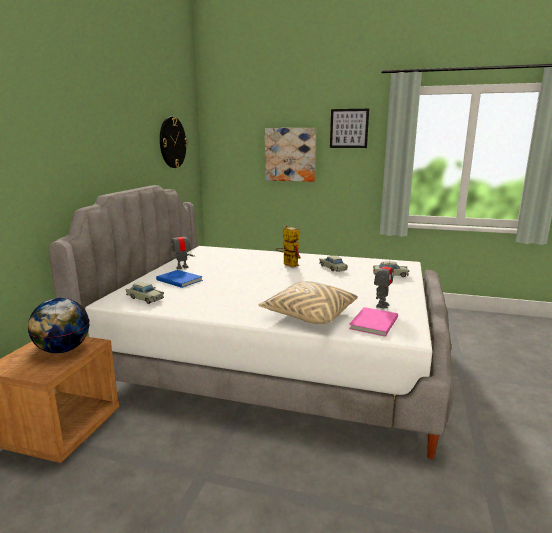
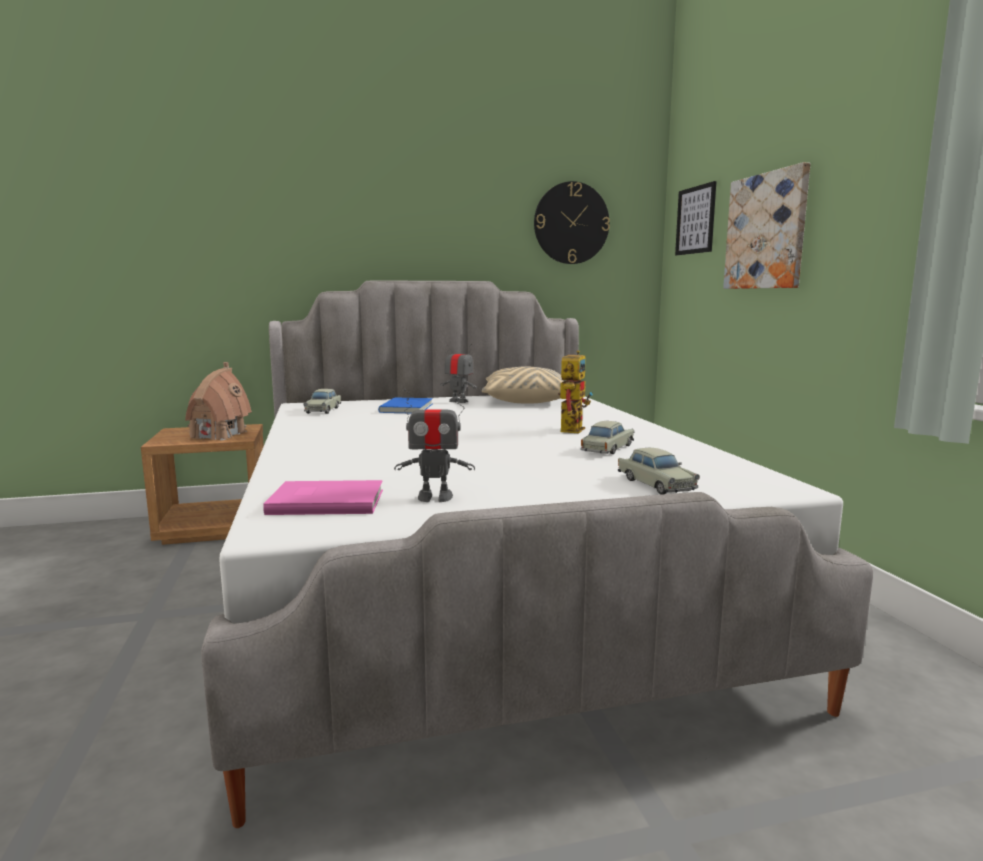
camera: 60 degrees right, 5 degrees down
globe [28,298,89,353] -> toy house [185,362,252,440]
beige pillow [259,281,358,324] -> beige pillow moved to [481,366,564,404]
picture [330,109,369,148] -> picture moved to [675,181,717,255]

